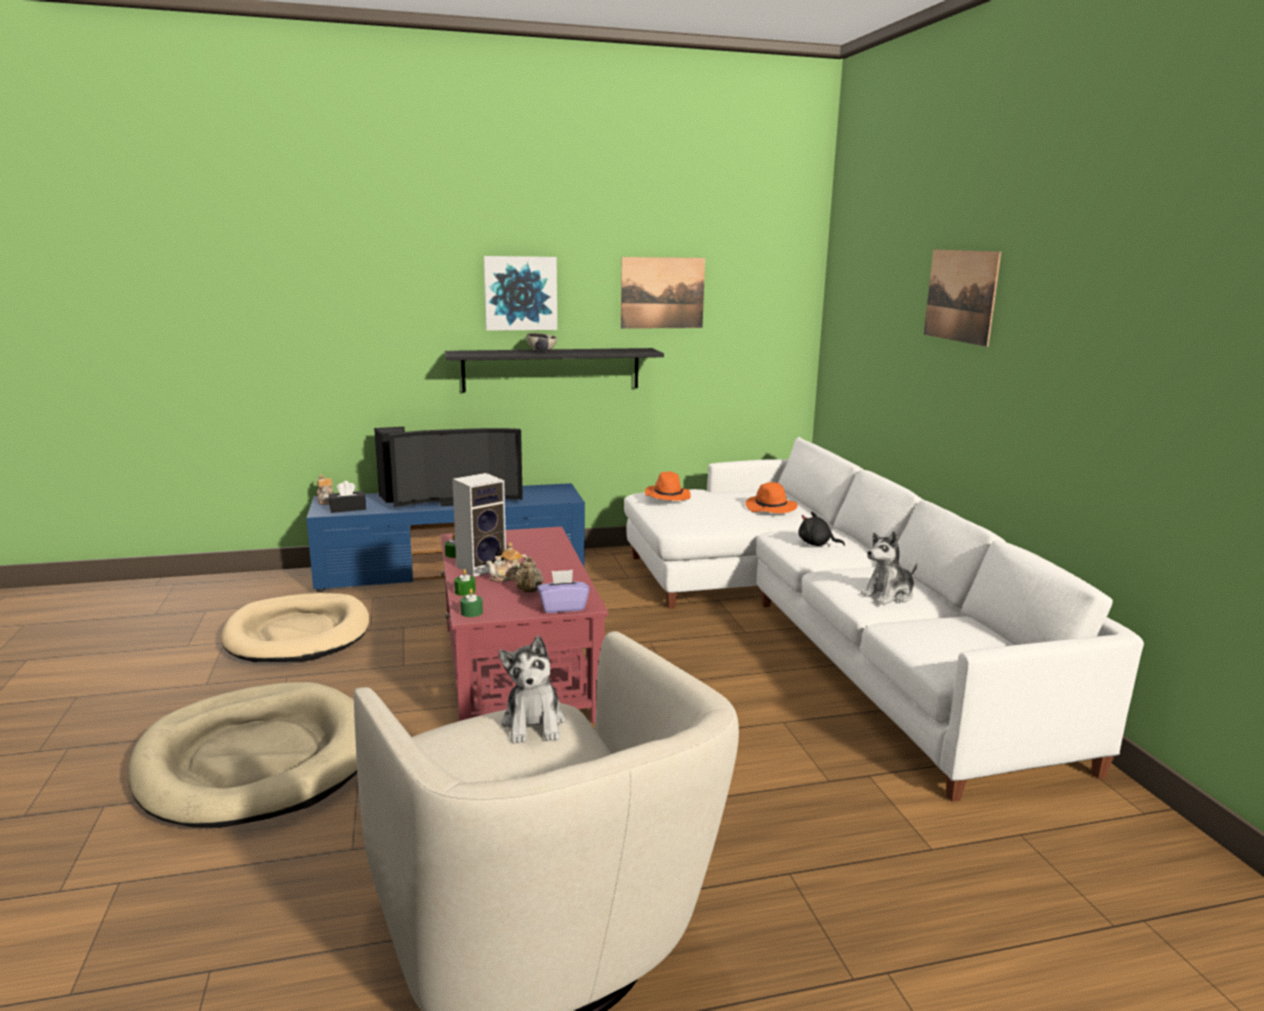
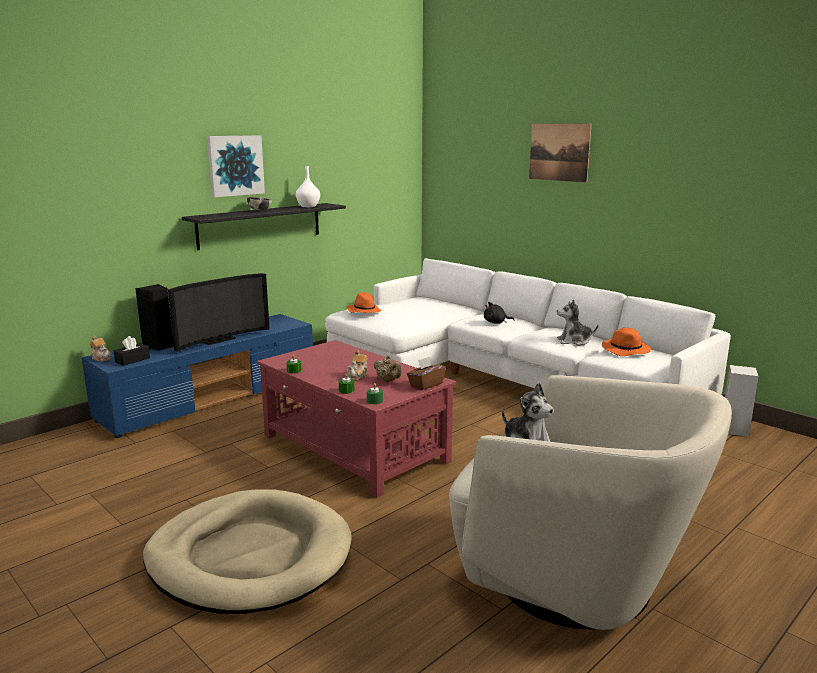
camera: 30 degrees left, 0 degrees up
beige dog bed [221,593,369,662] -> none
speaker [452,473,506,577] -> speaker moved to [725,365,759,437]
purple tissue box [537,570,590,613] -> brown tissue box [407,357,446,390]
picture [621,257,705,329] -> none
orange hat [745,482,797,513] -> orange hat moved to [602,328,651,356]
plush toy [861,531,917,604] -> plush toy turned 60 degrees clockwise [557,300,599,345]
none -> white vase [296,166,320,207]

